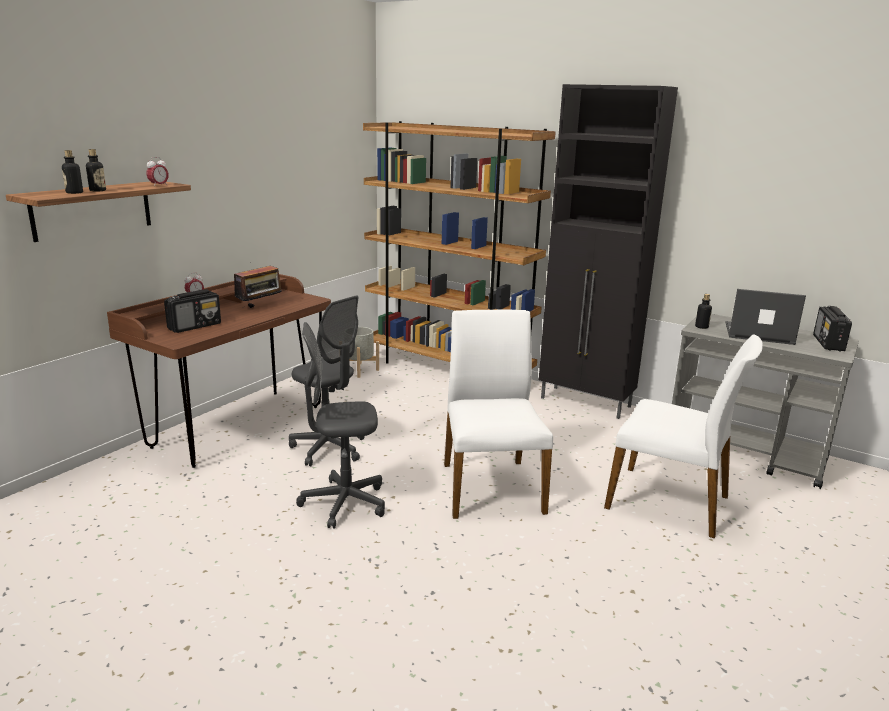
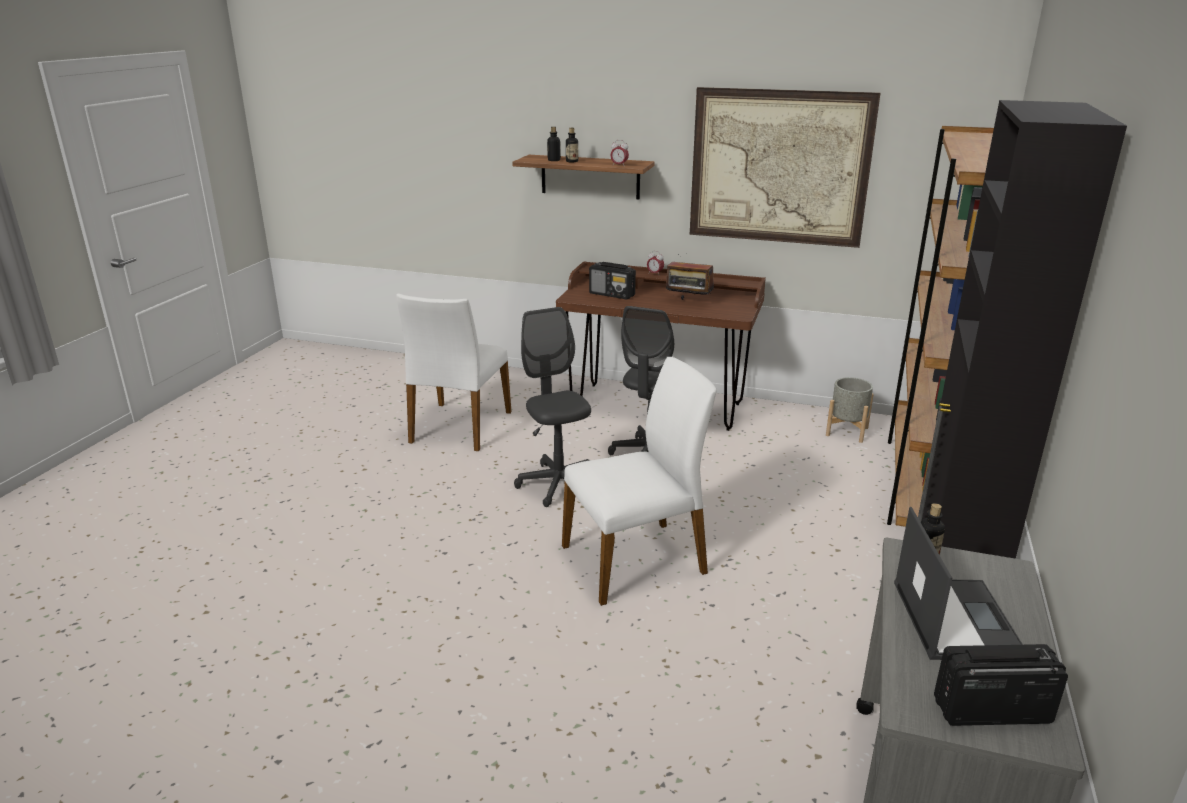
camera: 75 degrees right, 5 degrees up
white chair [604,335,763,539] -> white chair moved to [396,294,512,451]
none -> picture [690,87,881,248]

